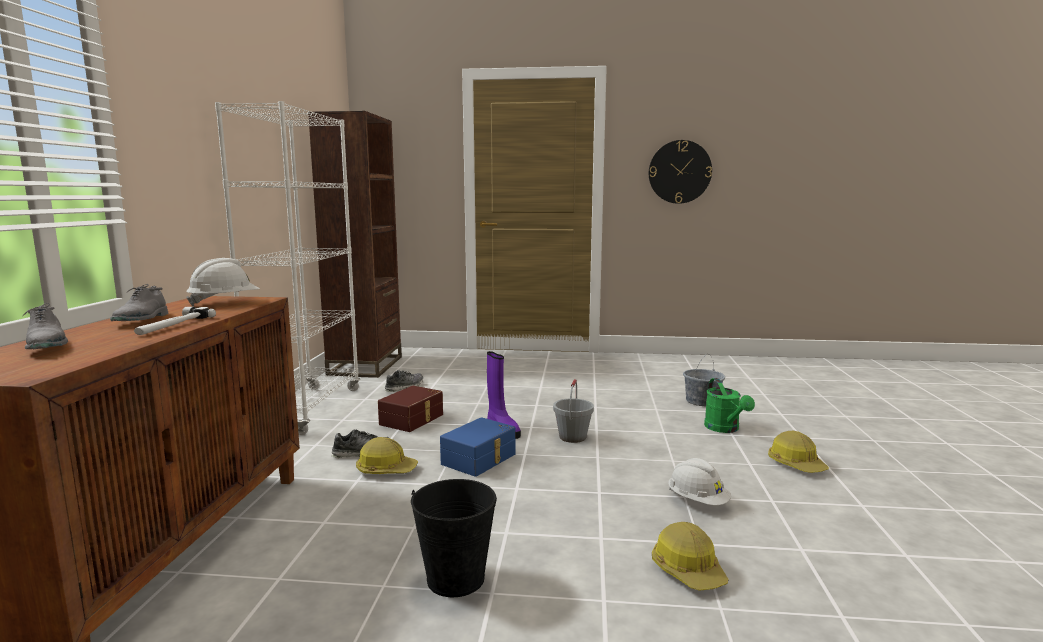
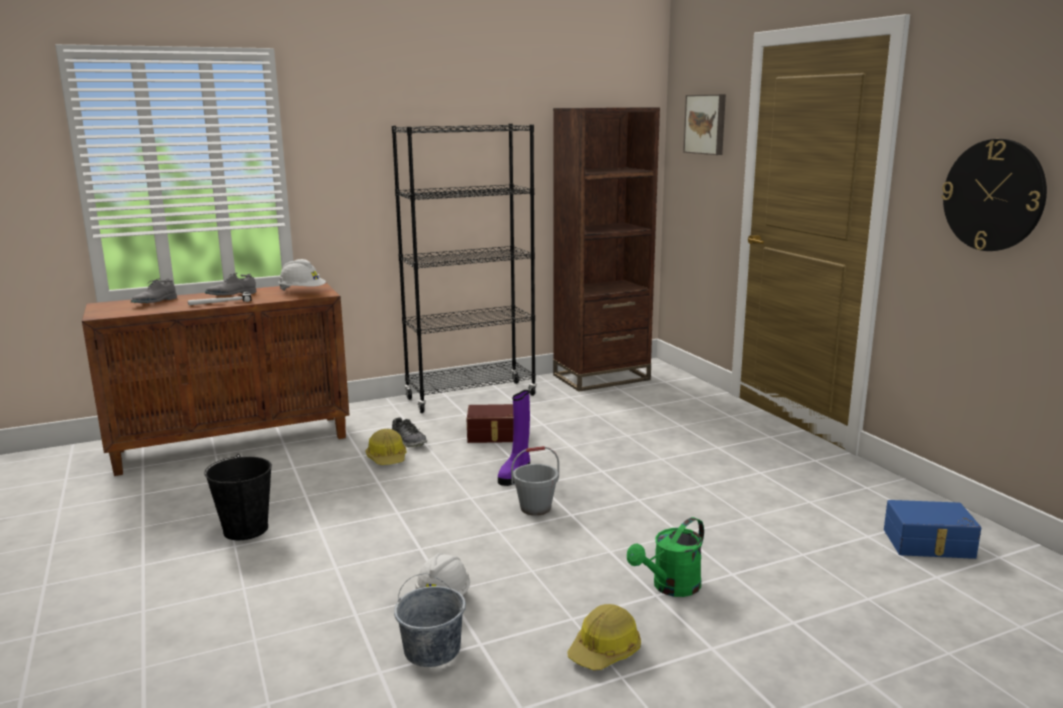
camera: 60 degrees right, 5 degrees up
white bookcase [215,101,360,435] -> black bookcase [392,124,537,413]
shoe [385,370,423,392] -> none
blue storage box [440,417,516,477] -> blue storage box moved to [884,500,981,559]
hard hat [652,522,728,591] -> none
grey bucket [683,354,725,406] -> grey bucket moved to [394,573,466,667]
none -> picture [683,94,726,155]

